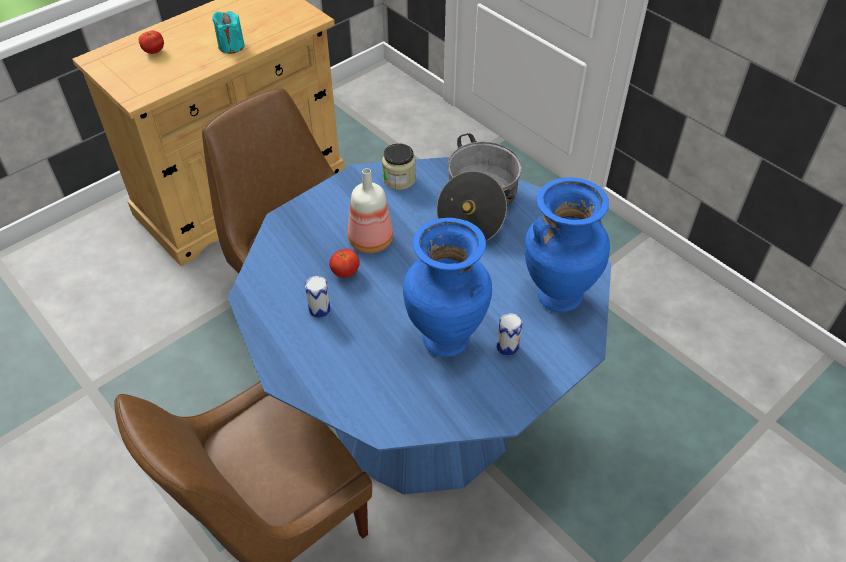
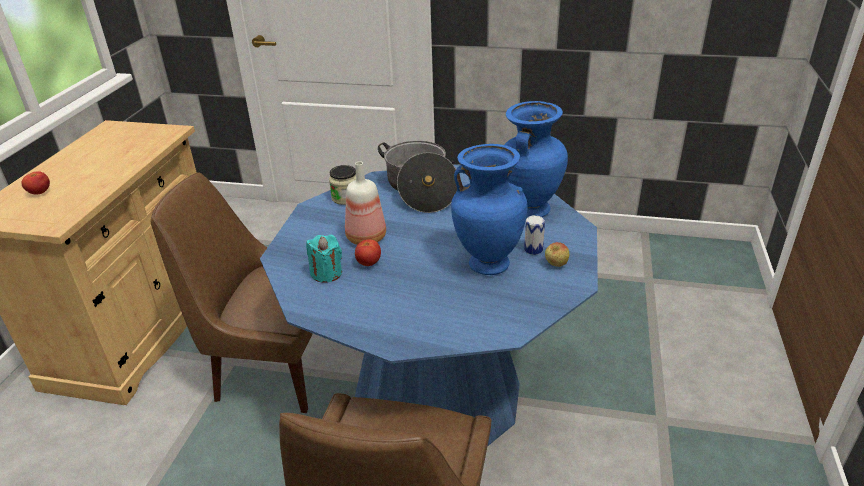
camera: 35 degrees left, 15 degrees down
turquoise candle [212,11,245,54] -> turquoise candle moved to [306,235,342,283]
can [305,276,330,318] -> none
none -> apple [545,242,569,267]

